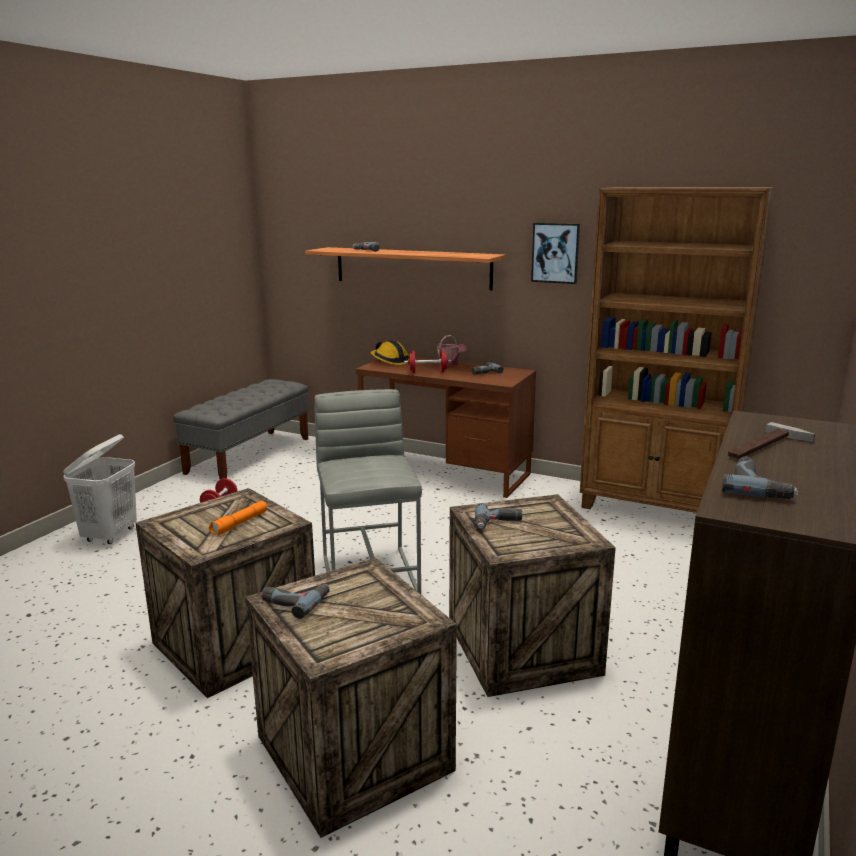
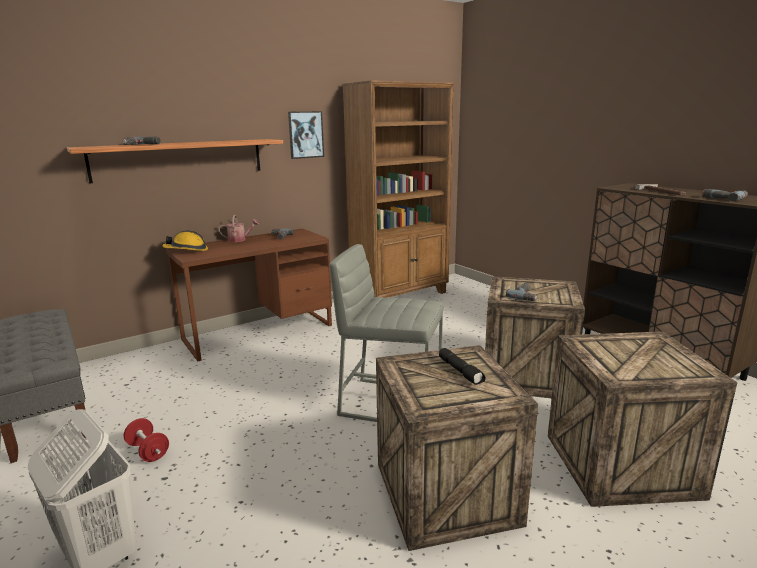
camera: 60 degrees left, 0 degrees up
orange flashlight [209,501,267,535] -> black flashlight [439,348,486,385]
power drill [261,583,329,619] -> none
red dumbbell [404,350,452,373] -> none

